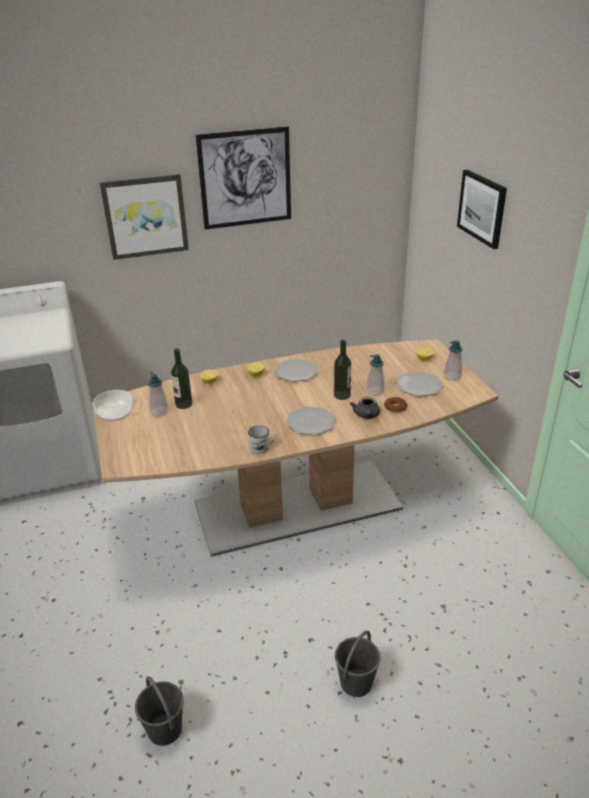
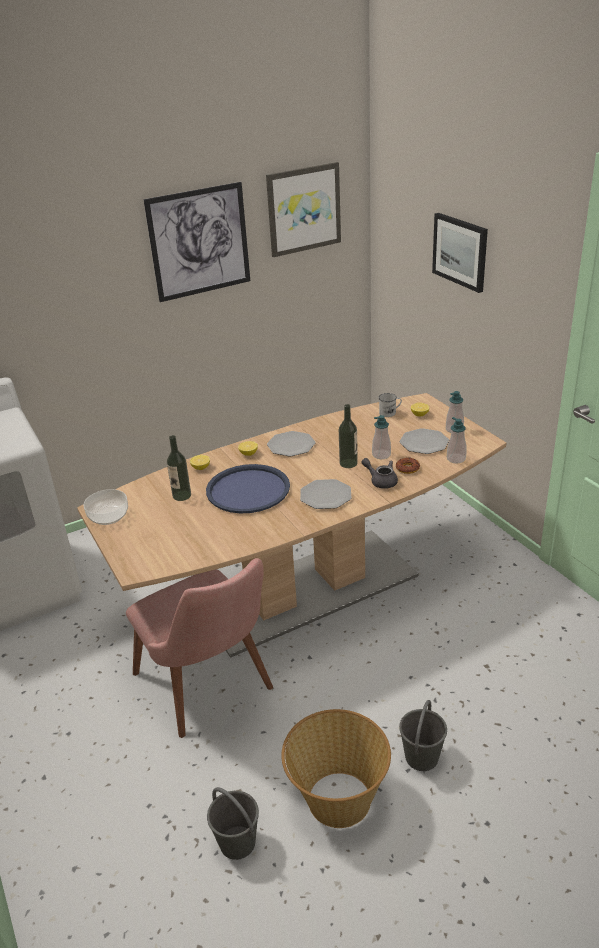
camera: 10 degrees left, 0 degrees up
picture [100,174,189,260] -> picture moved to [266,162,341,257]
soap dispenser [148,372,169,417] -> soap dispenser moved to [447,417,466,464]
white mug [248,425,276,454] -> white mug moved to [378,393,402,417]
grey teapot [350,397,380,419] -> grey teapot turned 135 degrees clockwise [361,458,398,489]
none -> pink chair [126,558,273,738]
none -> blue tray [206,464,290,513]
none -> basket [282,709,391,828]

